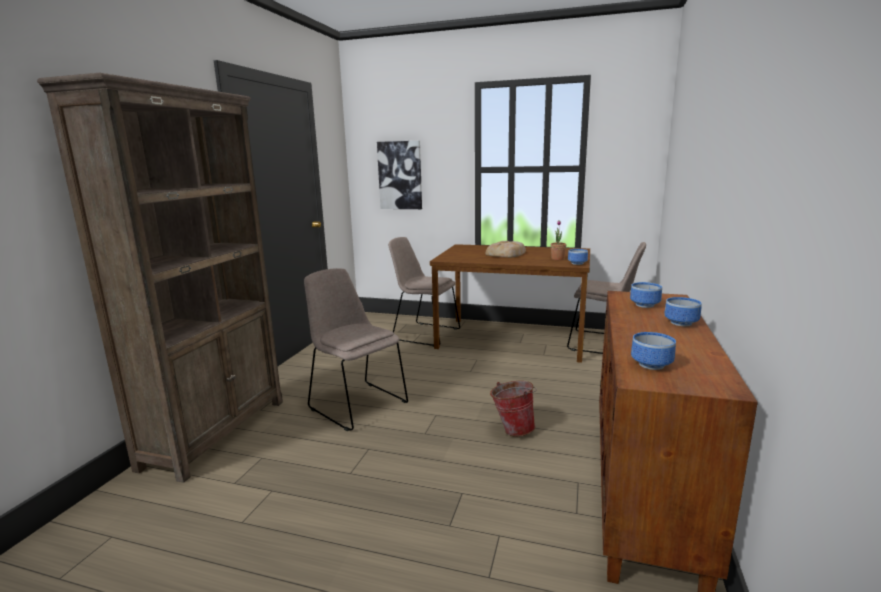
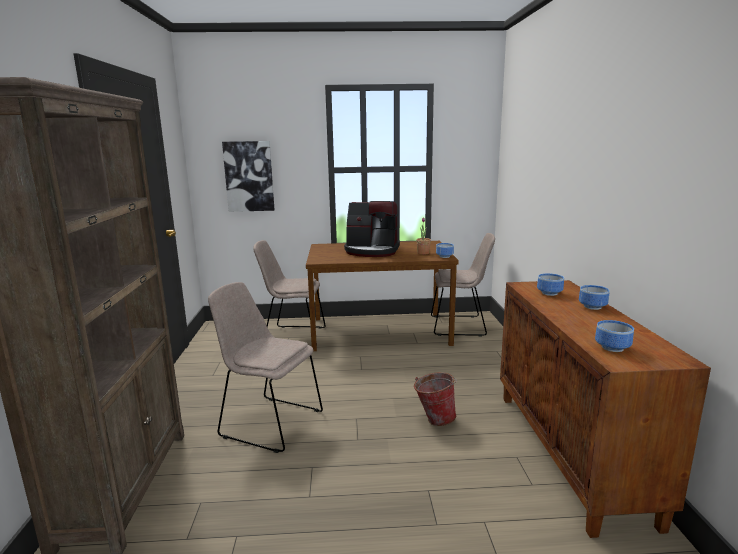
camera: 20 degrees left, 0 degrees up
bread [485,241,526,258] -> coffee machine [344,201,400,257]

